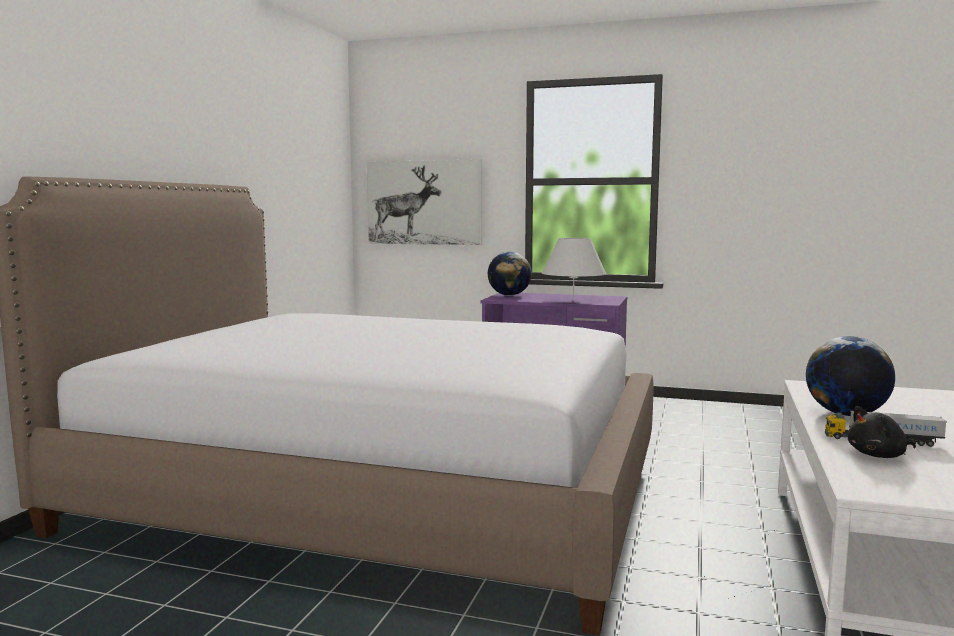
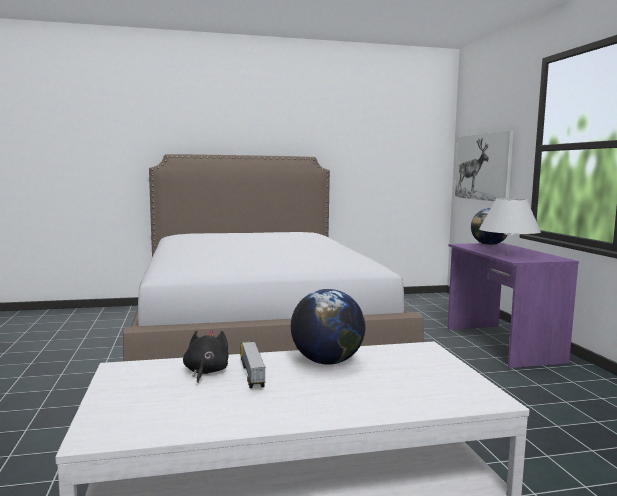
camera: 60 degrees right, 0 degrees up
black plush toy [847,406,916,458] -> black plush toy turned 45 degrees clockwise [183,330,229,383]

